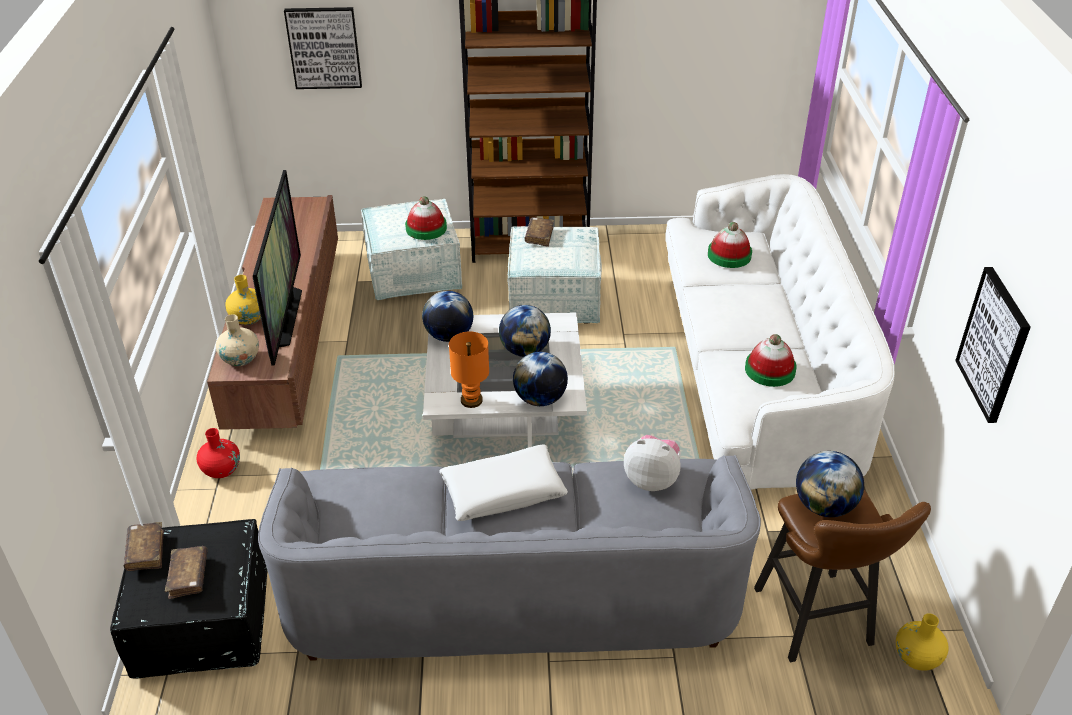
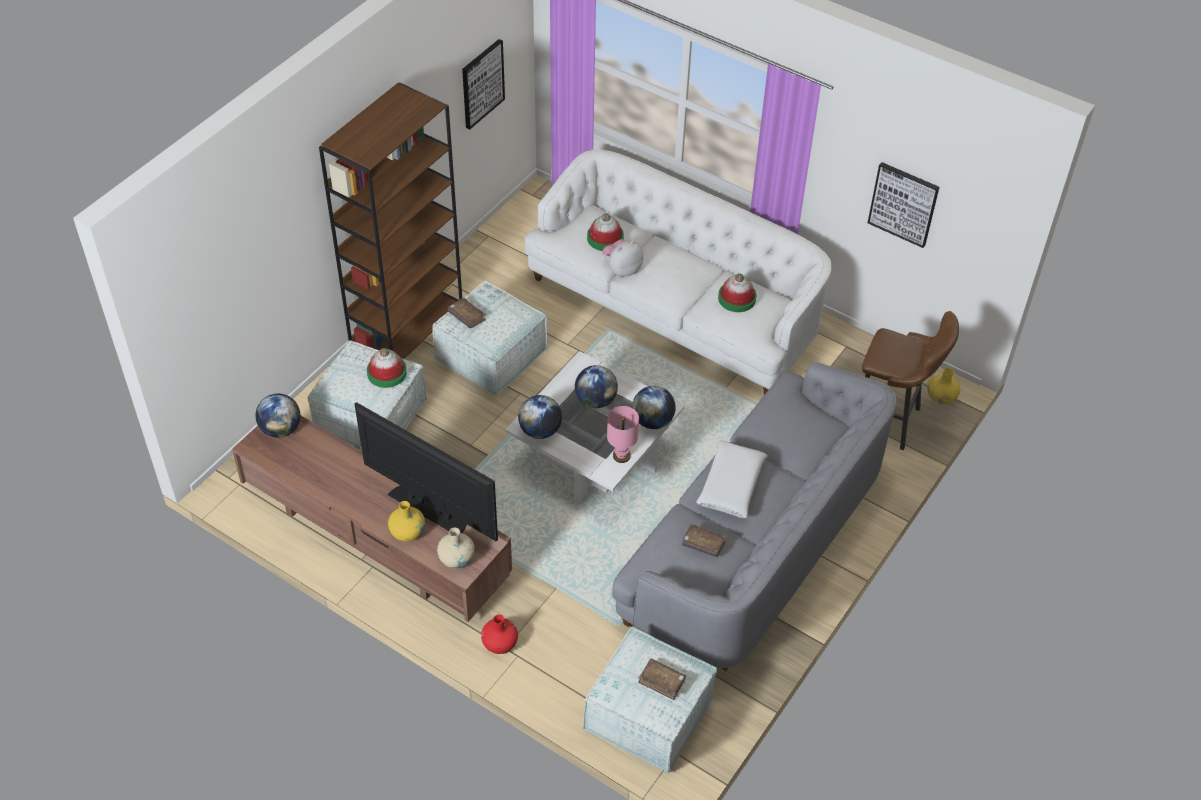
camera: 55 degrees left, 10 degrees up
black ottoman [110,519,268,679] -> white ottoman [583,626,717,773]
brown book [124,522,164,571] -> brown book moved to [682,524,726,558]
picture [284,7,362,89] -> picture moved to [462,39,505,129]
orange table lamp [449,332,489,408] -> pink table lamp [607,406,639,463]
plush toy [624,435,681,491] -> plush toy moved to [602,240,643,277]
globe [796,451,864,517] -> globe moved to [256,394,301,438]

